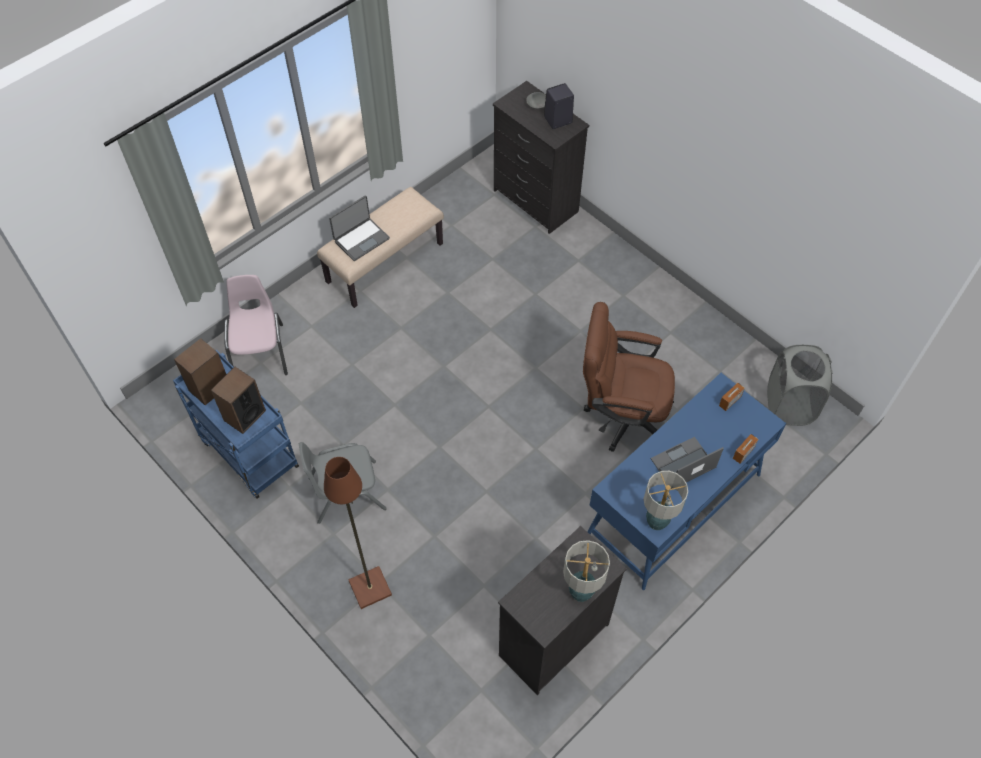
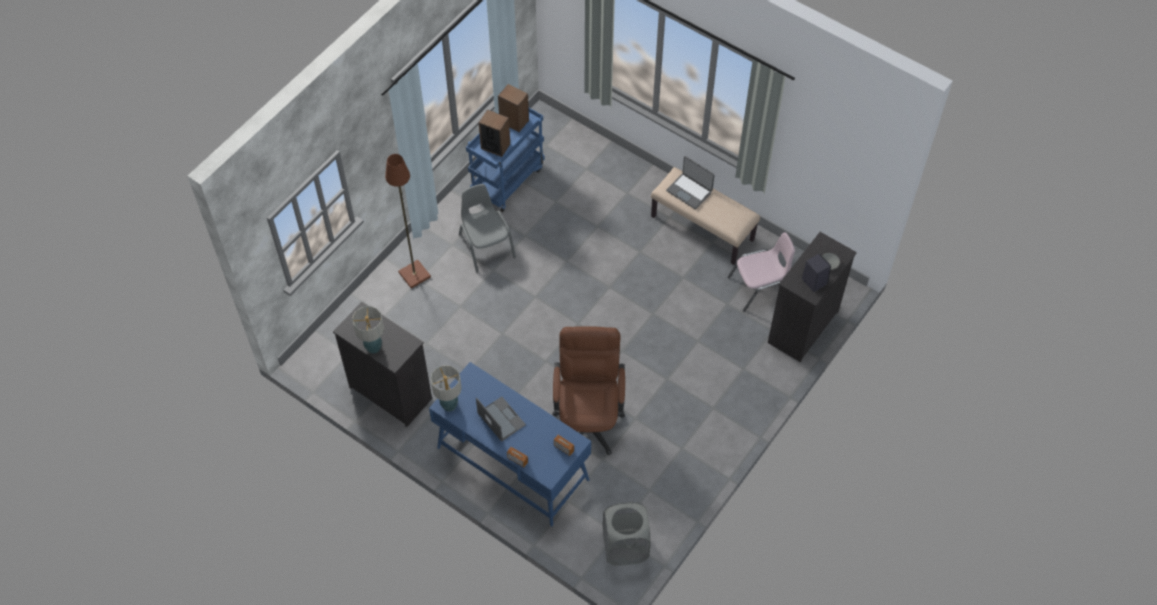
camera: 80 degrees right, 0 degrees up
pink chair [224,275,288,375] -> pink chair moved to [727,232,795,312]

